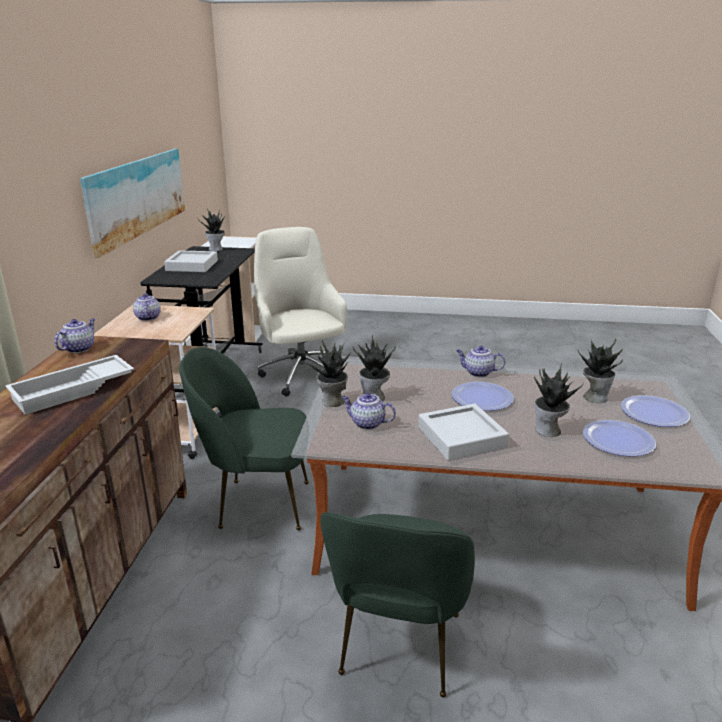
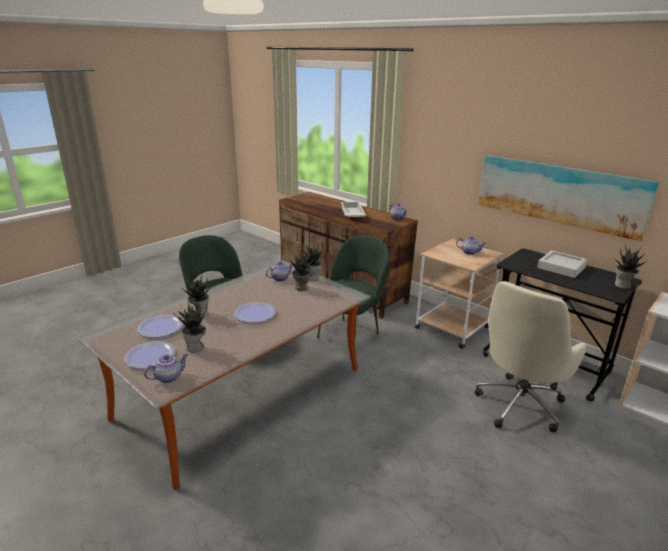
camera: 125 degrees right, 0 degrees up
beige office chair [254,227,347,397] -> beige office chair turned 120 degrees clockwise [475,281,587,433]
grey tray [418,404,509,461] -> none
teapot [456,346,505,377] -> teapot moved to [144,354,188,383]

